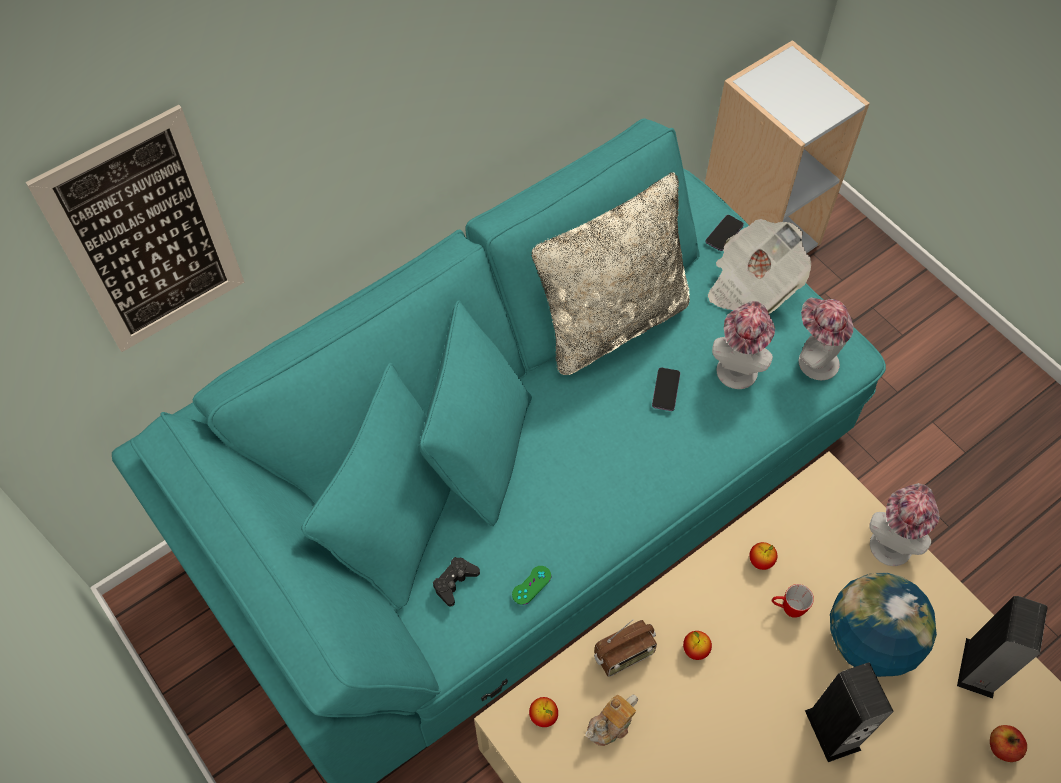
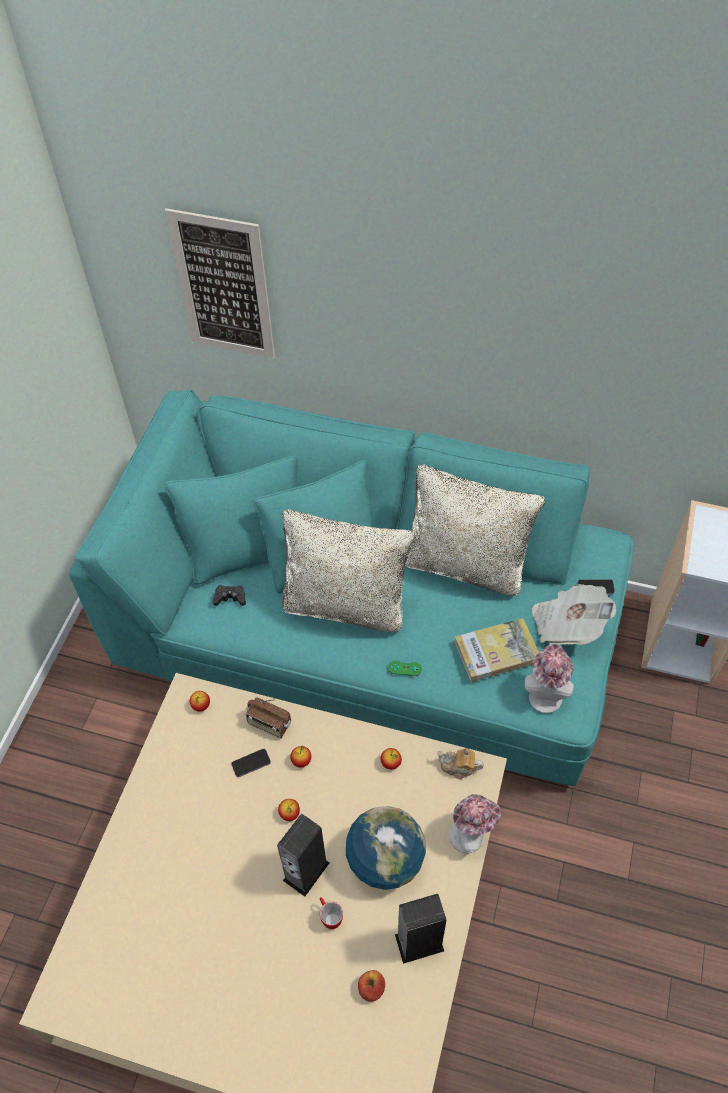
camera: 55 degrees right, 5 degrees down
green game controller [512,566,551,605] -> green game controller moved to [388,660,422,676]
teapot [585,694,638,746] -> teapot moved to [437,748,484,780]
phone [652,368,680,411] -> phone moved to [231,749,271,777]
hat [712,301,775,389] -> book [454,618,539,682]
mug [772,584,814,618] -> mug moved to [320,897,343,929]
none -> apple [278,799,300,821]
none -> beige pillow [282,509,416,633]

